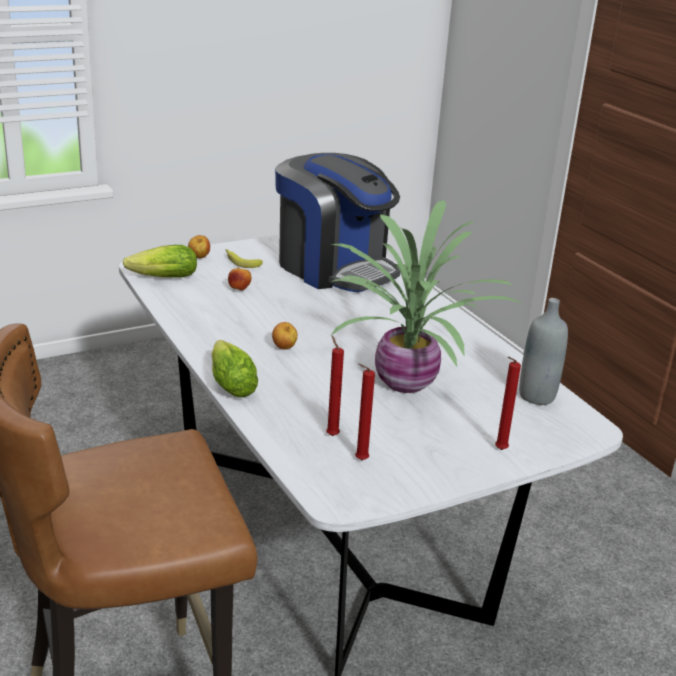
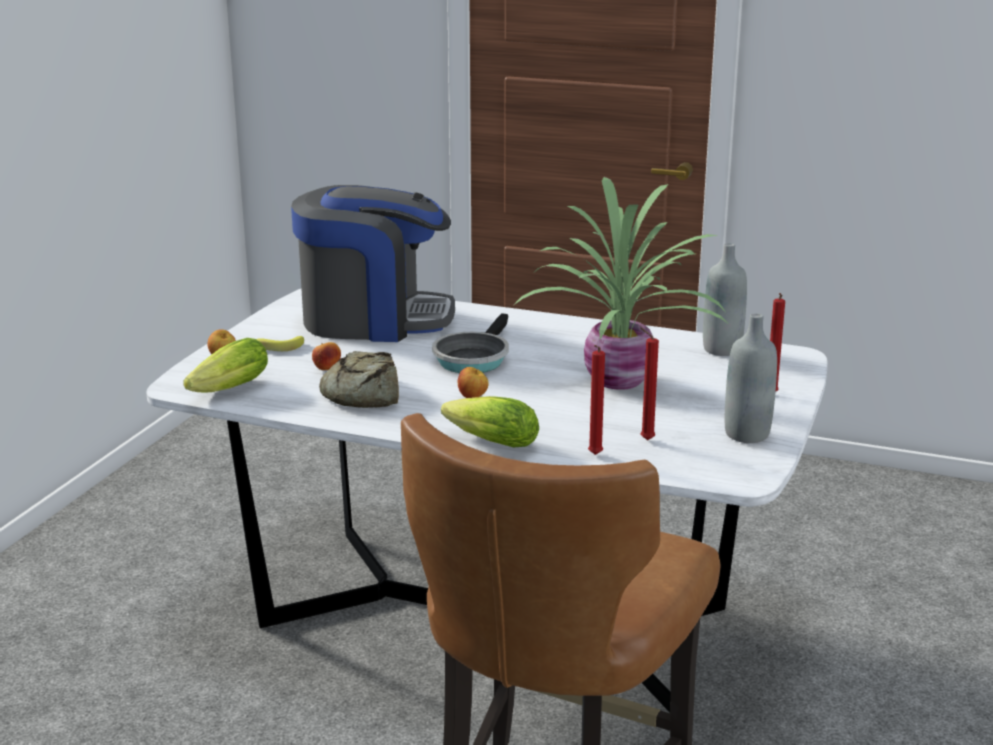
camera: 40 degrees left, 5 degrees down
red candle [355,364,375,460] -> red candle moved to [588,345,605,455]
none -> bread [319,351,399,408]
none -> frying pan [432,313,509,373]
none -> grey bottle [725,313,777,443]

